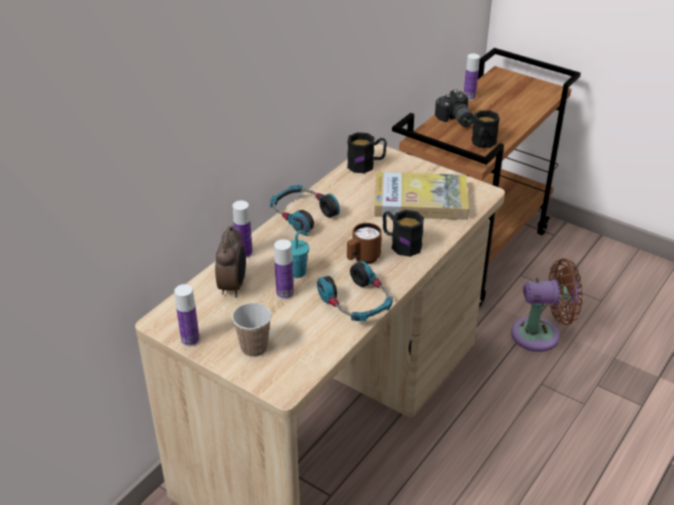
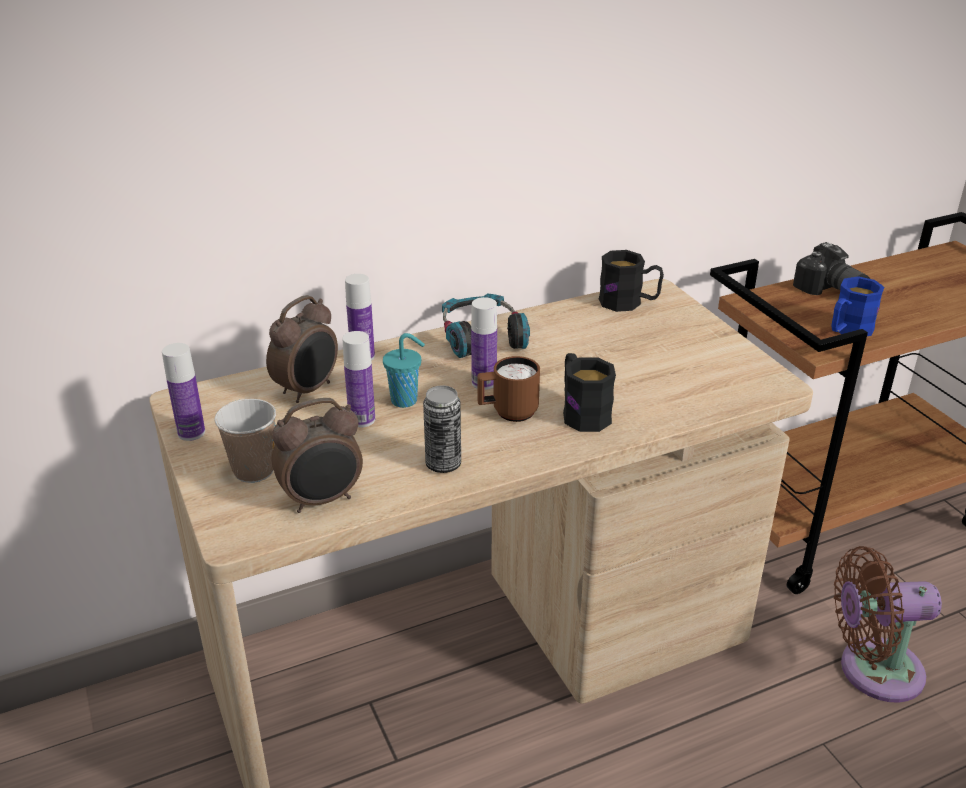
camera: 30 degrees right, 5 degrees down
headphones [317,261,393,321] -> can [423,385,461,473]
book [374,172,469,220] -> none
camera [435,89,474,127] -> camera turned 45 degrees counterclockwise [793,242,870,295]
bottle [464,54,480,100] -> bottle moved to [471,297,497,390]
black mug [472,110,500,148] -> blue mug [831,276,884,336]
brown fan [511,258,583,352] -> brown fan turned 150 degrees clockwise [834,546,942,703]
none -> alarm clock [272,398,363,513]

